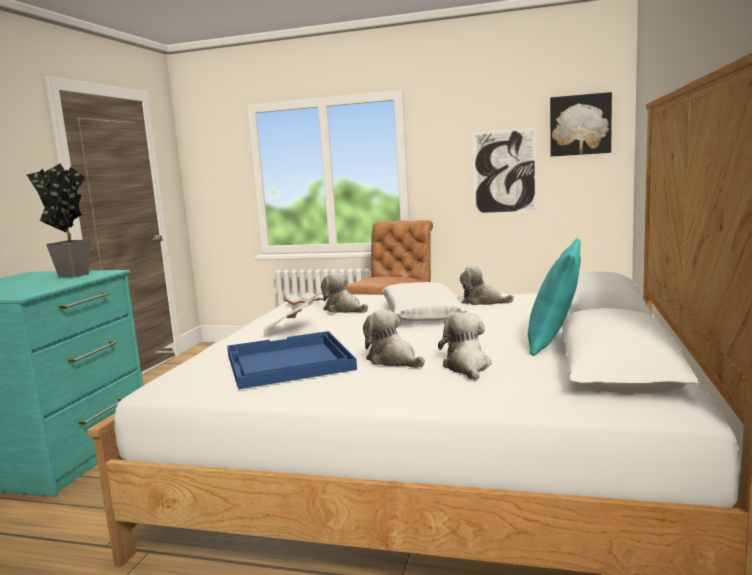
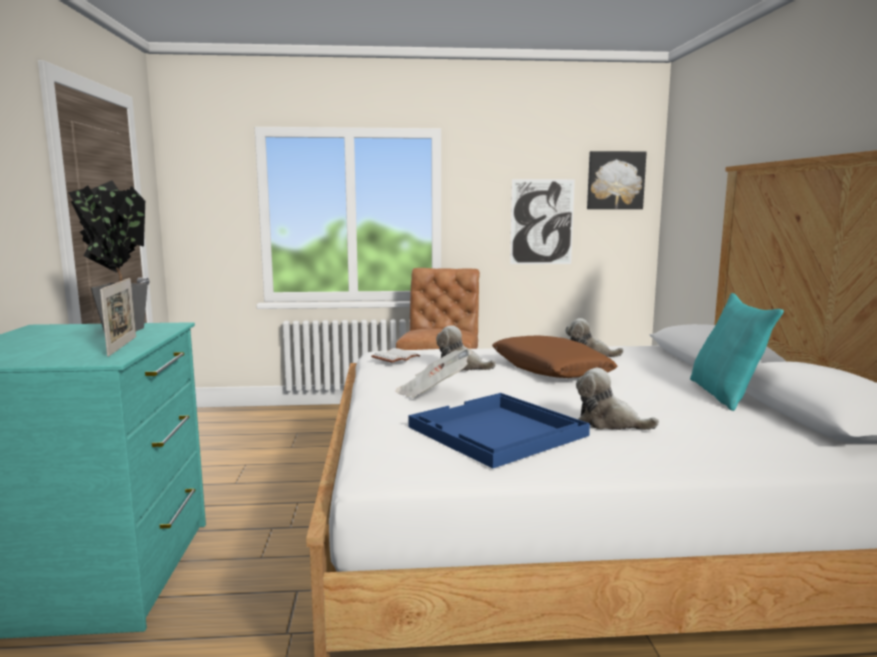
camera: 20 degrees left, 0 degrees up
white pillow [382,282,467,321] -> brown pillow [492,335,618,378]
plush toy [438,312,492,380] -> none
none -> picture frame [100,278,136,357]

